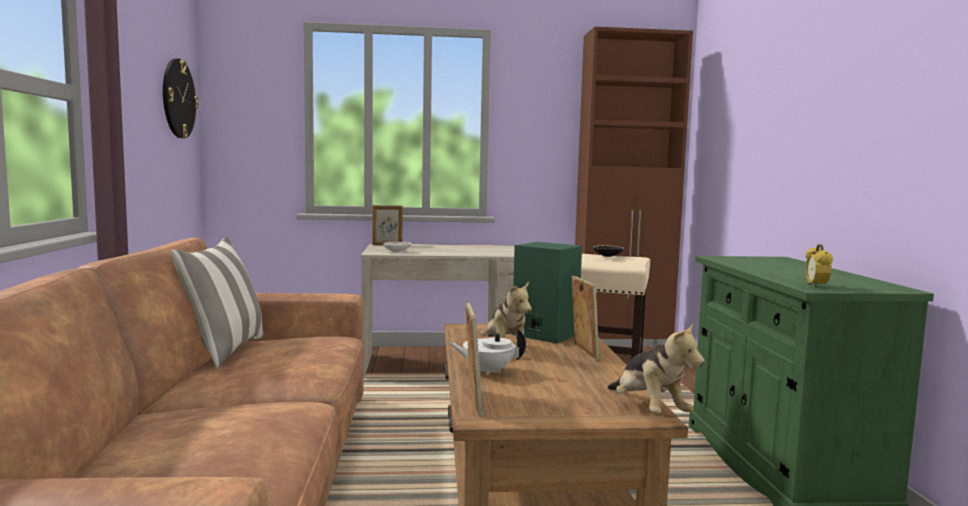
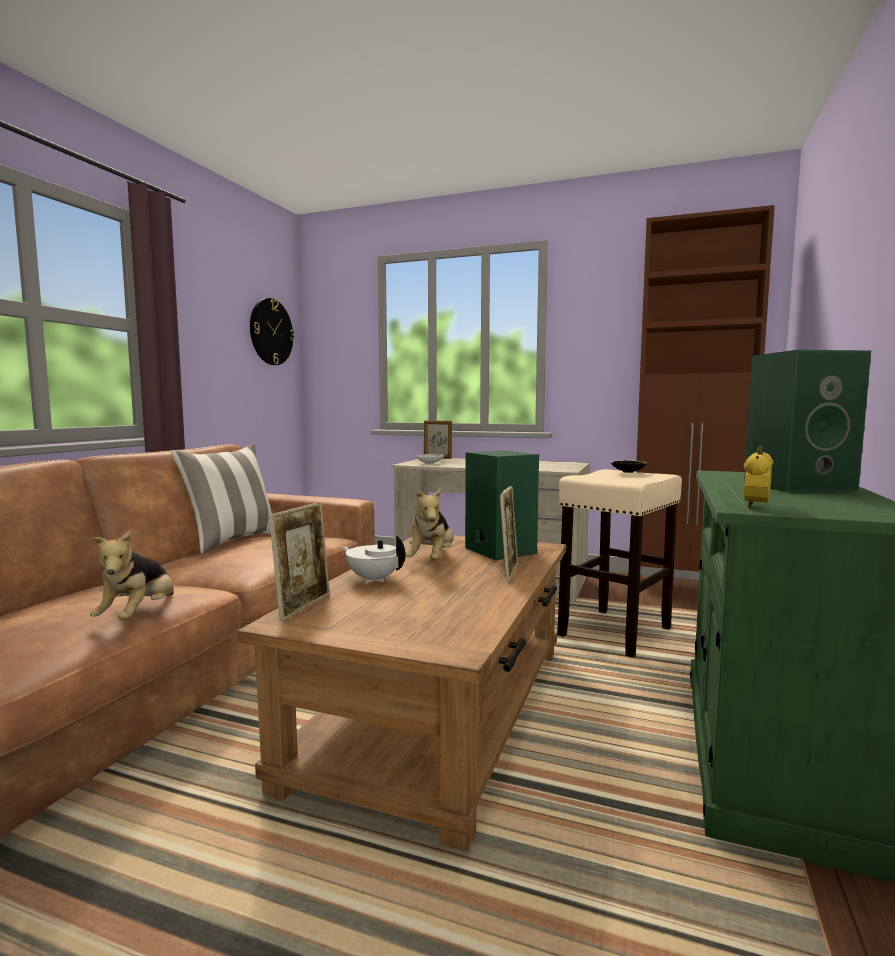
camera: 25 degrees right, 0 degrees up
plush toy [608,322,705,413] -> plush toy moved to [90,531,174,620]
none -> green speaker [744,350,871,492]

